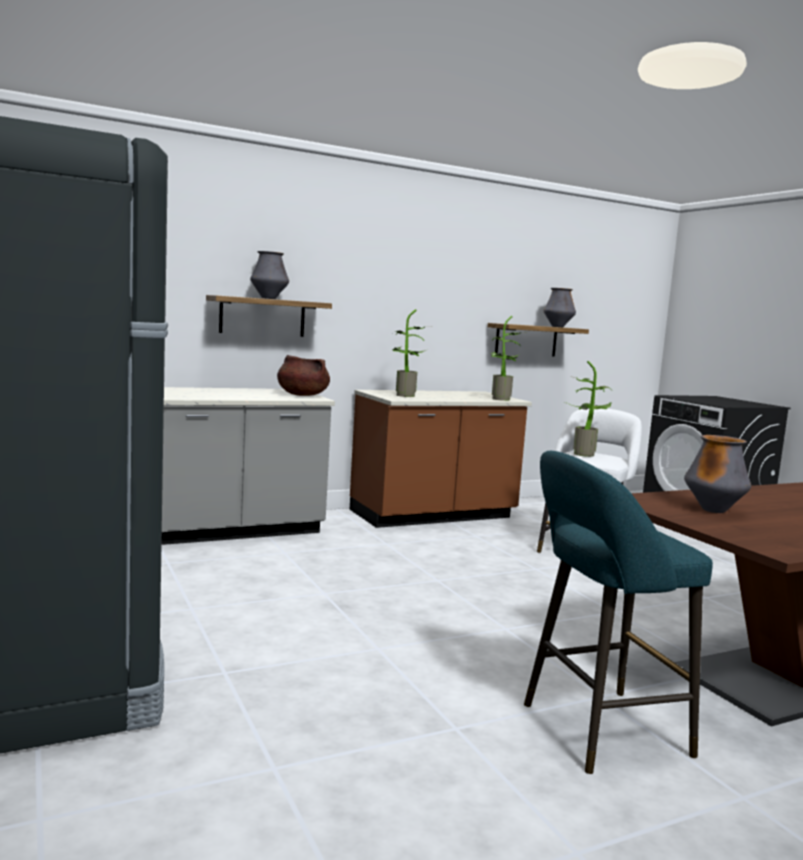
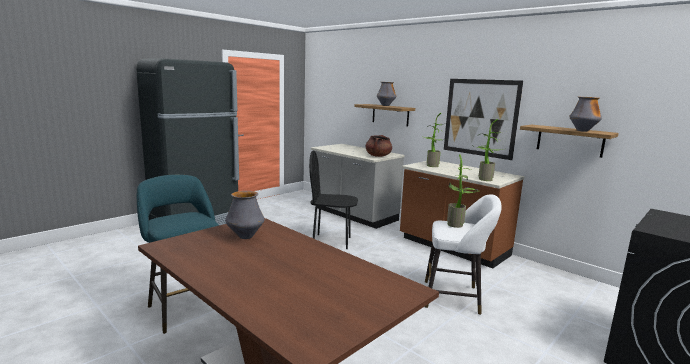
camera: 70 degrees right, 5 degrees up
none -> black chair [309,150,358,249]
none -> picture [444,79,523,160]

